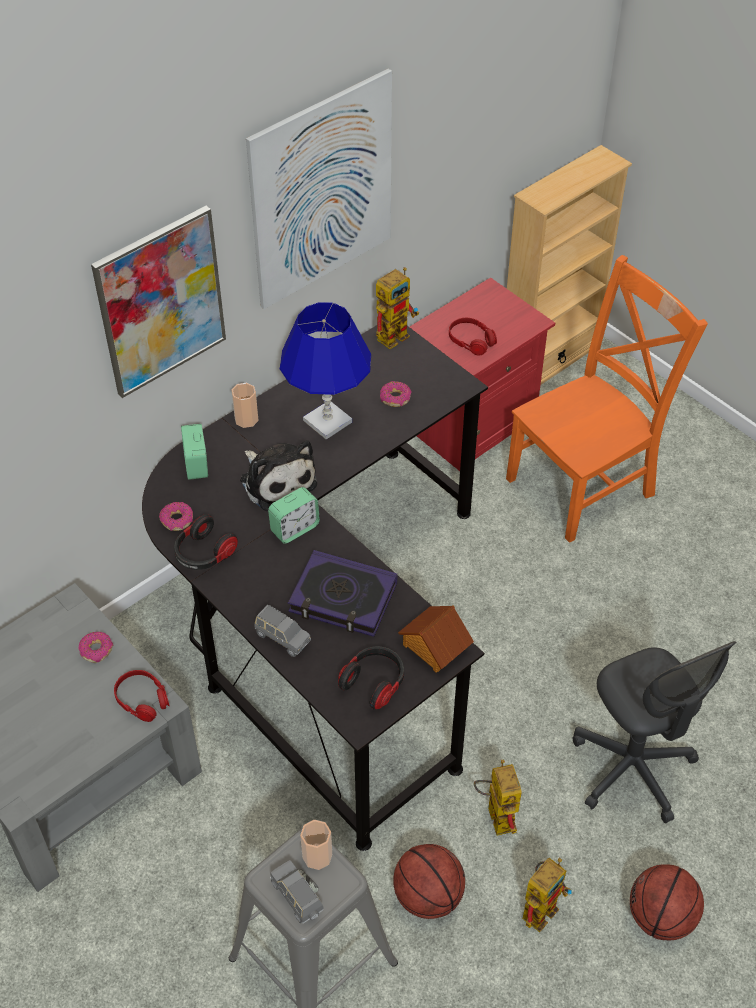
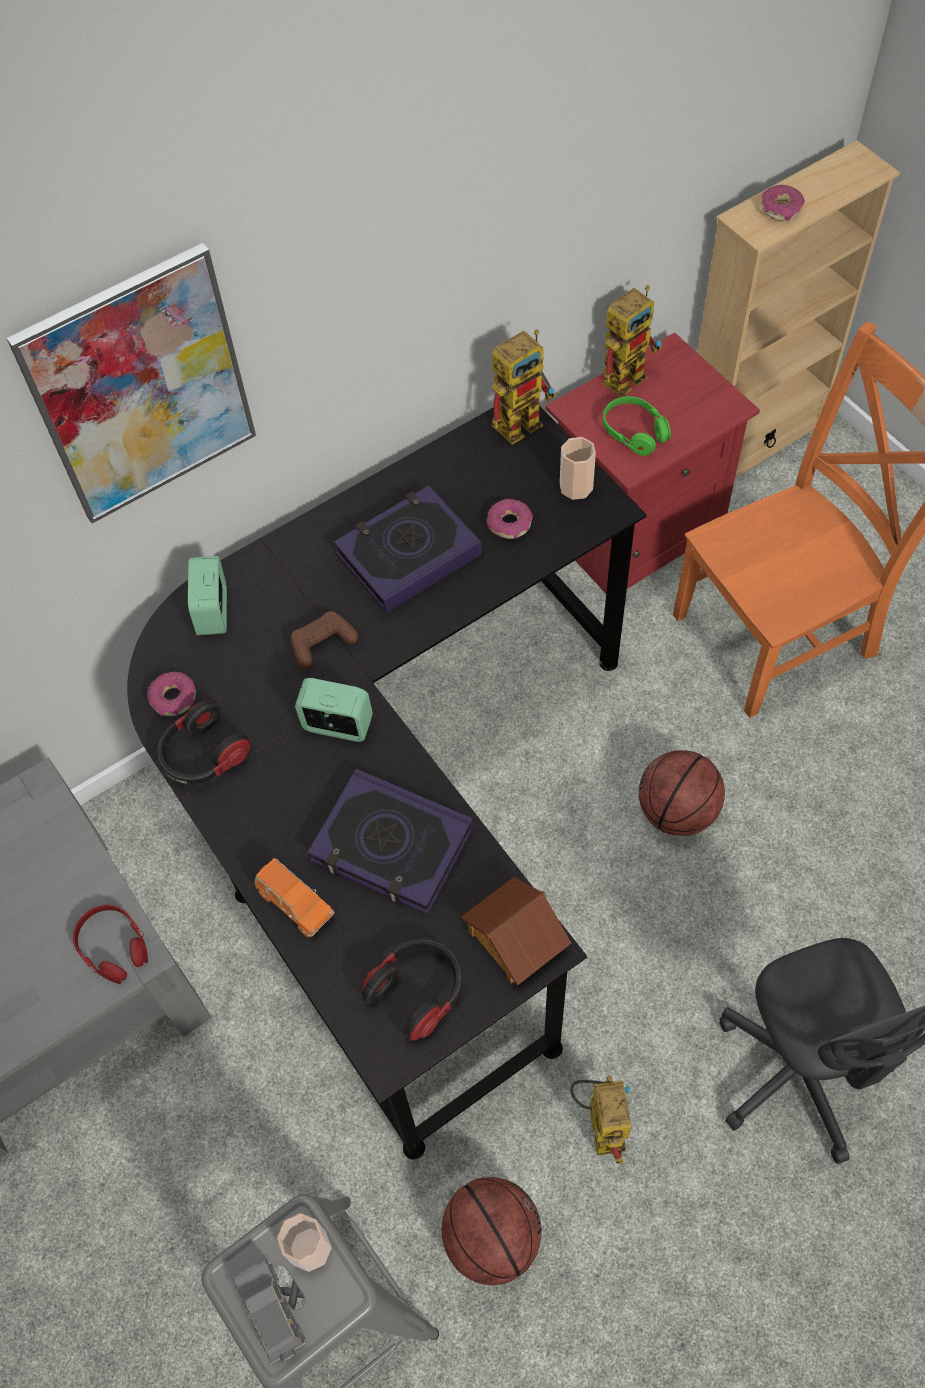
camera: 10 degrees right, 10 degrees up
donut [79,632,113,663] -> donut moved to [761,185,805,222]
cup [231,383,259,428] -> cup moved to [560,437,596,500]
plush toy [240,440,317,511] -> brown game controller [291,611,358,670]
picture [246,69,392,309] -> none
grey toy car [254,605,311,657] -> orange toy car [254,858,335,938]
alarm clock [268,487,320,544] -> alarm clock turned 135 degrees counterclockwise [295,678,373,742]
blue table lamp [280,302,371,439] -> book [333,486,482,613]
red headphones [449,318,497,356] -> green headphones [603,396,671,456]
toy robot [522,858,572,932] -> toy robot moved to [603,286,662,397]
basketball [630,864,704,940] -> basketball moved to [639,750,725,836]

